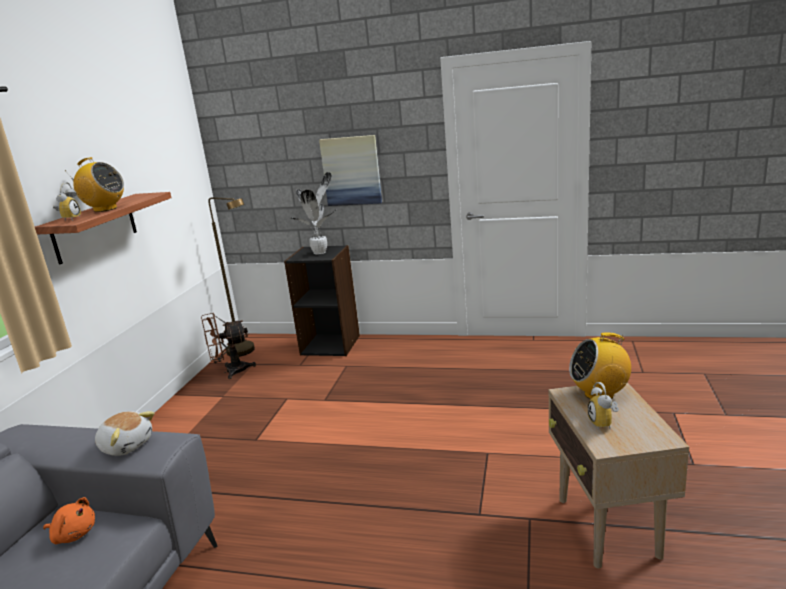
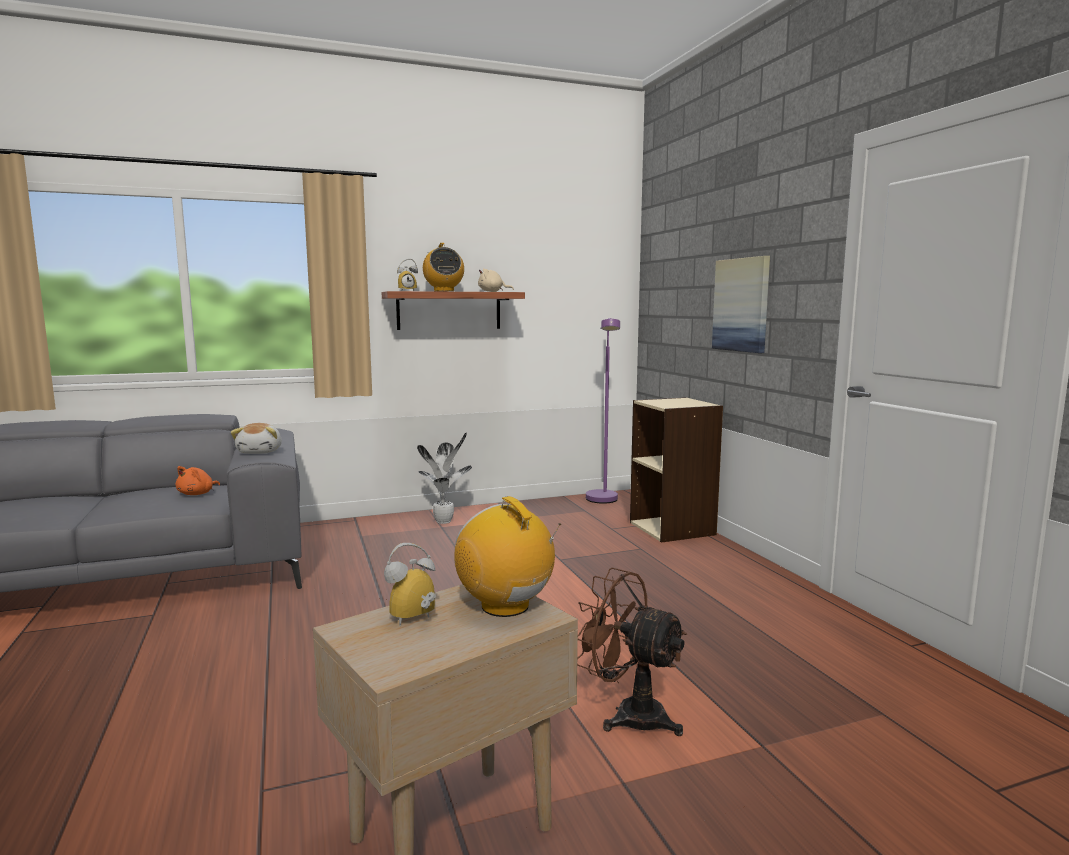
camera: 55 degrees right, 10 degrees down
orange plush toy [43,497,95,544] -> orange plush toy turned 45 degrees clockwise [176,466,220,495]
brown fan [201,313,256,379] -> brown fan moved to [577,568,687,736]
brown floor lamp [208,197,255,357] -> purple floor lamp [586,318,620,504]
black bookcase [284,245,360,356] -> beige bookcase [630,397,723,543]
potted plant [292,172,334,255] -> potted plant moved to [417,433,472,524]
none -> beige plush toy [478,268,514,292]

